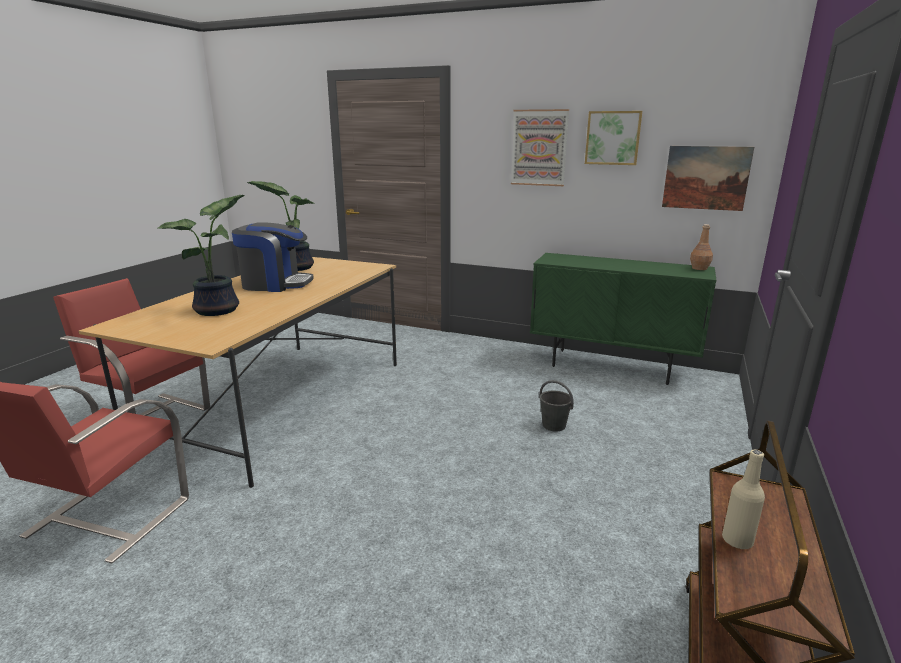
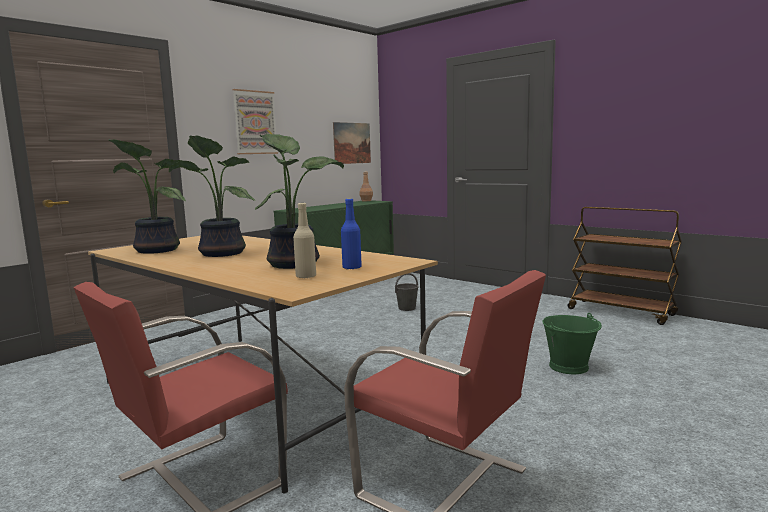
camera: 70 degrees left, 10 degrees down
coffee machine [232,222,314,292] -> potted plant [169,135,255,257]
picture [585,111,642,165] -> none
beige bottle [722,449,765,549] -> beige bottle moved to [293,203,316,279]
none -> blue bottle [341,199,362,270]
none -> green bucket [543,313,602,374]

